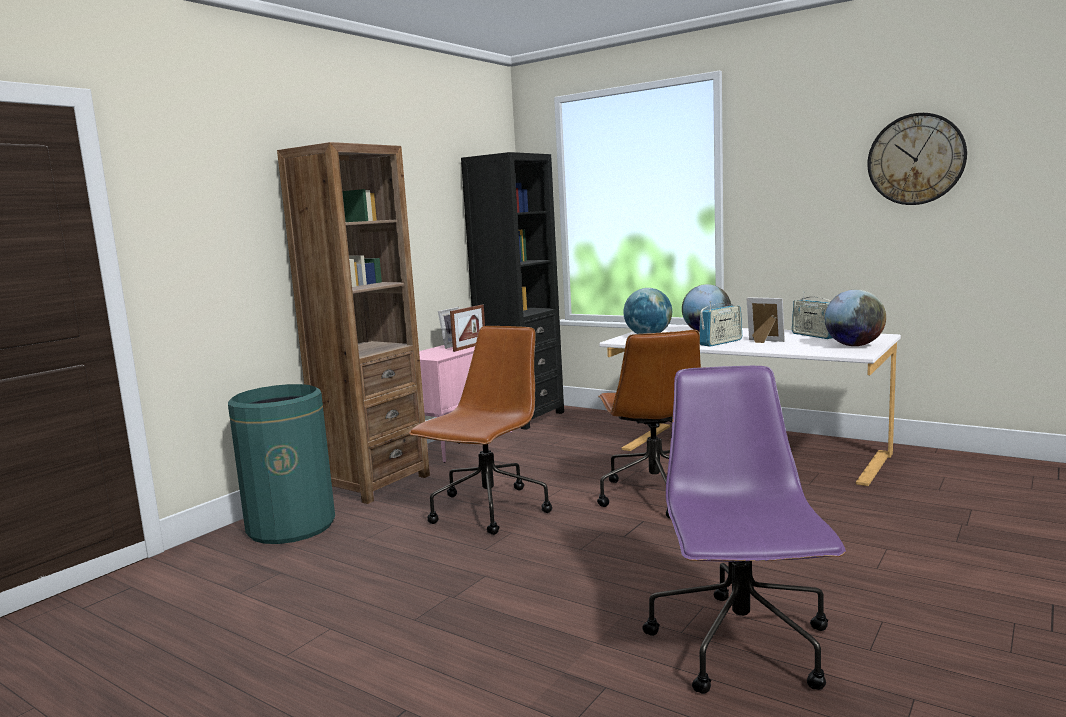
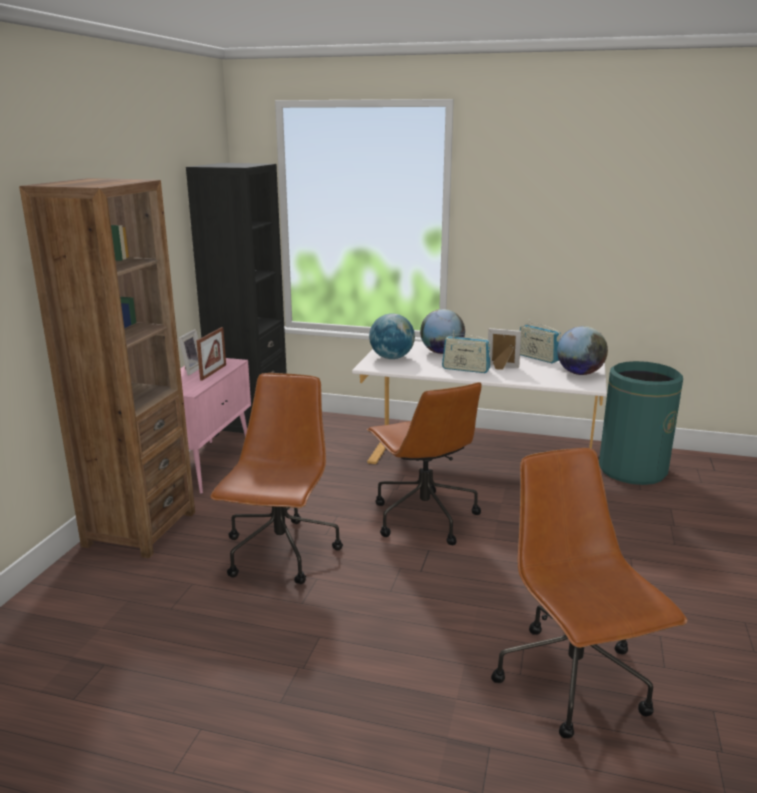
camera: 20 degrees left, 10 degrees up
green trash can [228,384,335,544] -> green trash can moved to [599,361,683,485]
purple office chair [642,366,846,694] -> brown office chair [491,448,688,738]
radio [699,301,742,347] -> radio turned 75 degrees clockwise [442,330,491,373]
wall clock [867,113,967,205] -> none

